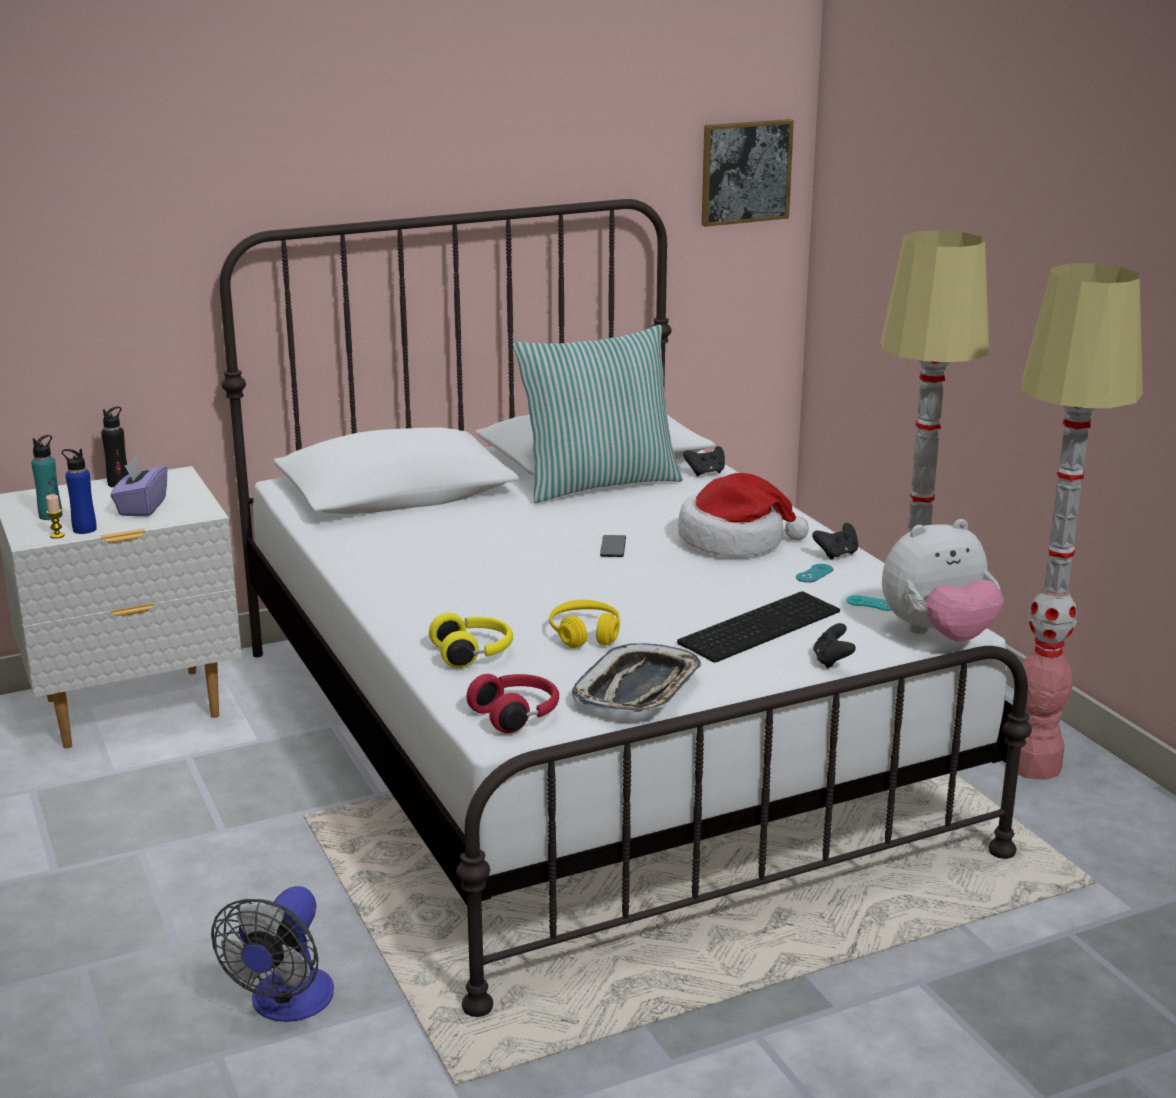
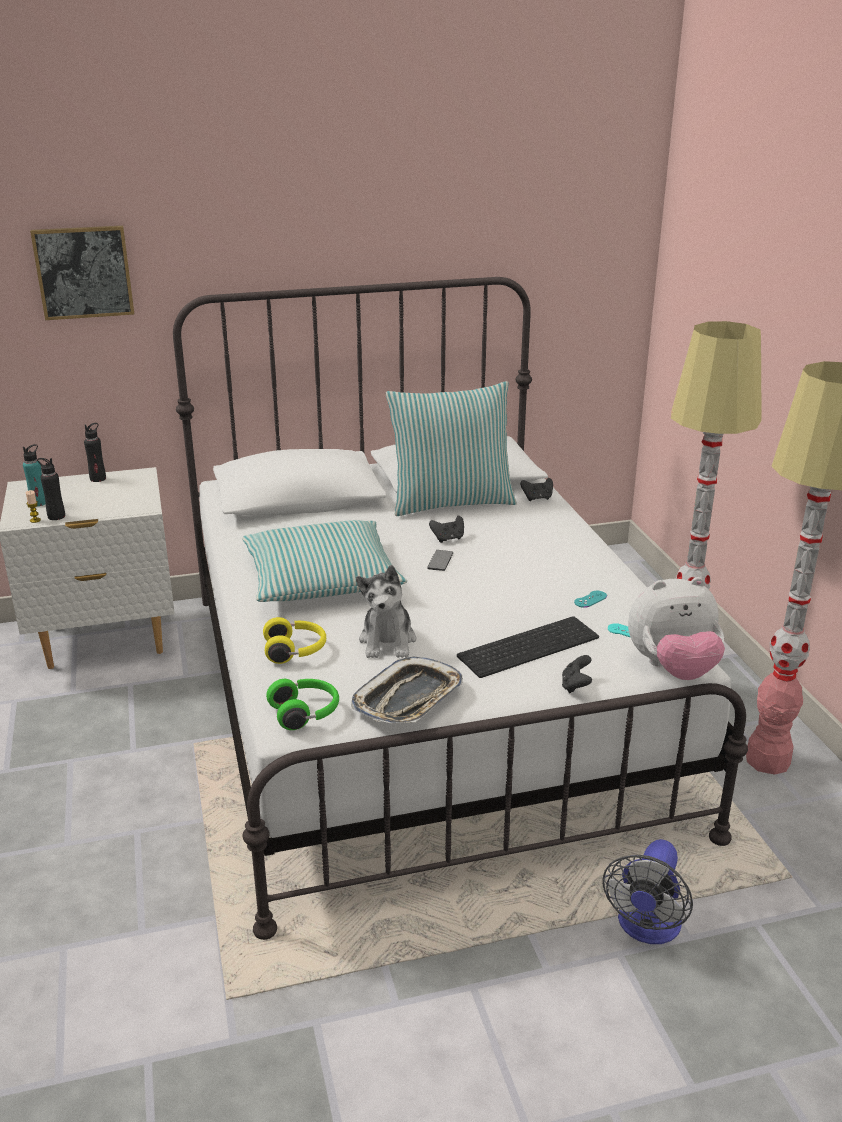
camera: 10 degrees right, 5 degrees up
blue bottle [62,449,97,534] -> black bottle [37,458,65,520]
purple tissue box [111,457,167,516] -> none
fan [211,886,334,1022] -> fan moved to [602,839,693,944]
red headphones [467,674,559,733] -> green headphones [266,679,339,730]
yellow headphones [549,600,620,648] -> plush toy [356,565,416,658]
hat [678,473,809,556] -> none
picture [702,119,794,227] -> picture moved to [30,225,134,320]
black game controller [812,523,859,560] -> black game controller moved to [429,516,464,543]
none -> pillow [242,520,407,602]

